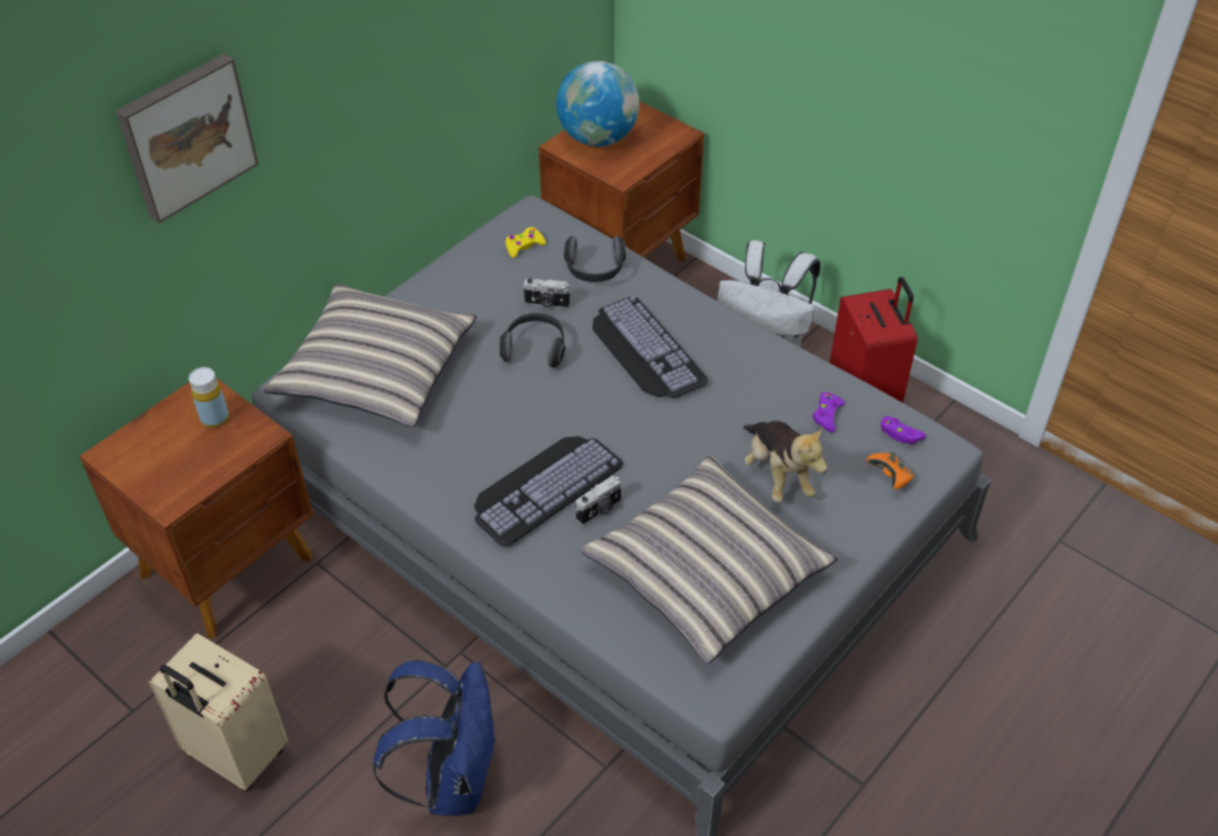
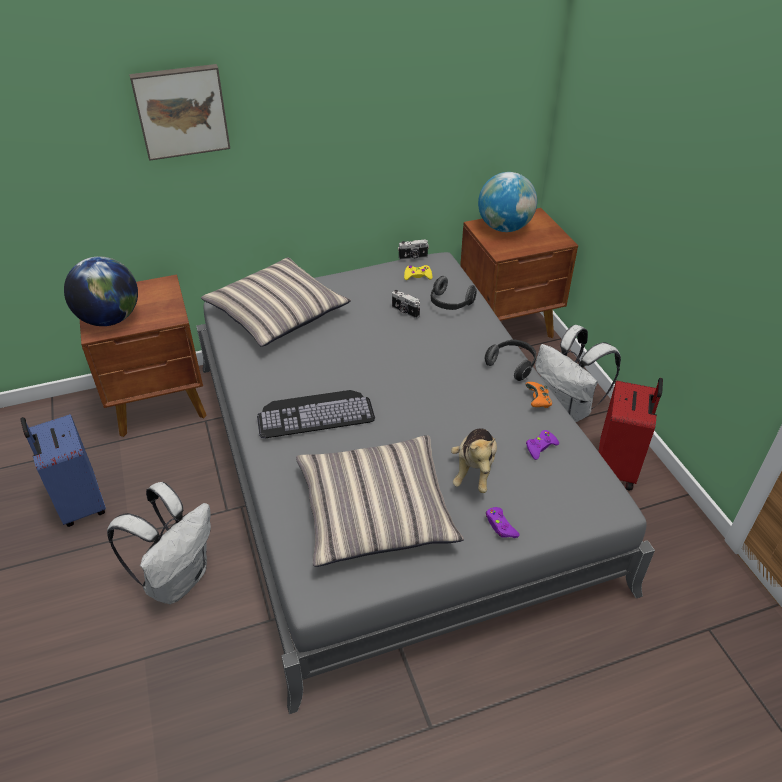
camera: 30 degrees right, 5 degrees down
beige suitcase [149,633,288,791] -> blue suitcase [20,414,106,527]
yellow bottle [189,367,229,427] -> none
blue backpack [372,660,497,816] -> white backpack [107,482,211,604]
headphones [499,313,566,368] -> headphones moved to [484,339,536,381]
camera [576,476,621,525] -> camera moved to [398,239,429,260]
keyboard [592,296,708,398] -> none
orange game controller [866,452,914,489] -> orange game controller moved to [525,382,552,408]
purple game controller [881,416,926,444] -> purple game controller moved to [486,507,520,538]
none -> globe [64,256,138,326]

